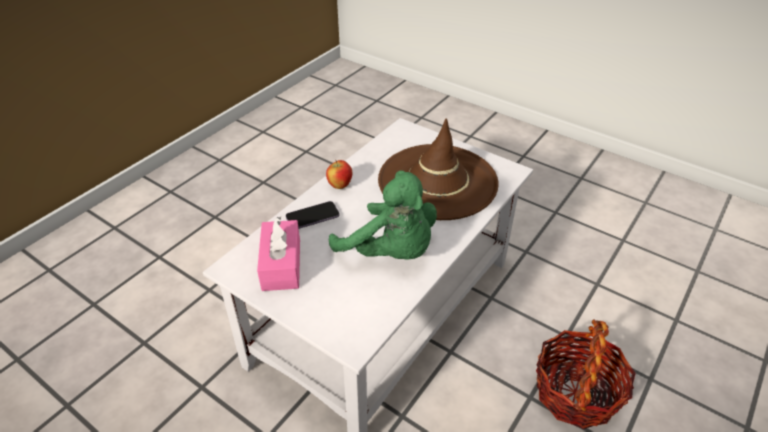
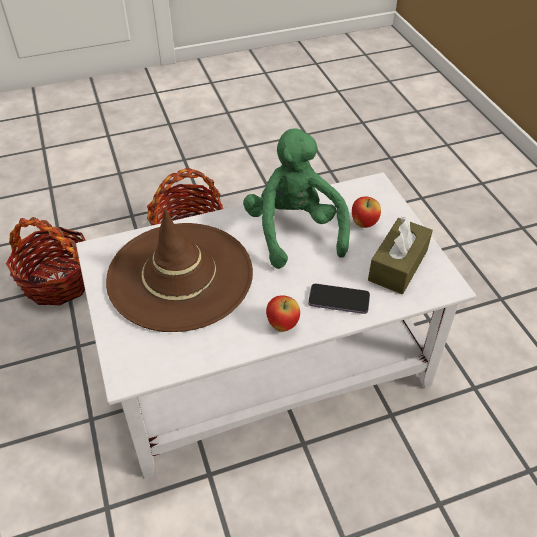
camera: 145 degrees left, 5 degrees up
pink tissue box [257,217,300,291] -> brown tissue box [368,217,433,294]
none -> basket [6,217,86,306]
none -> apple [352,196,381,228]

